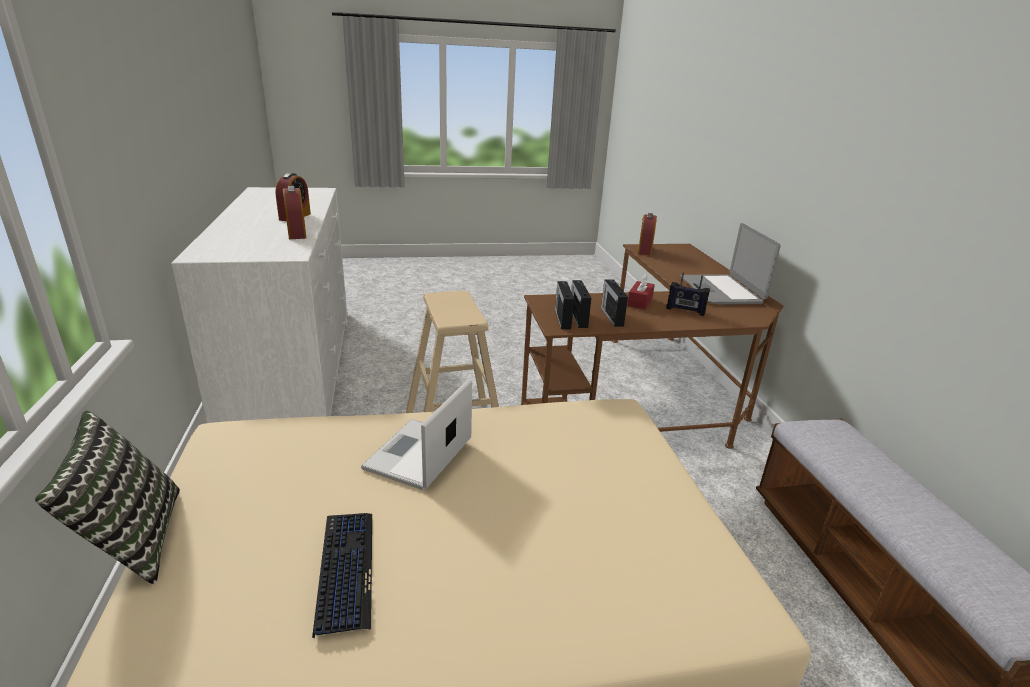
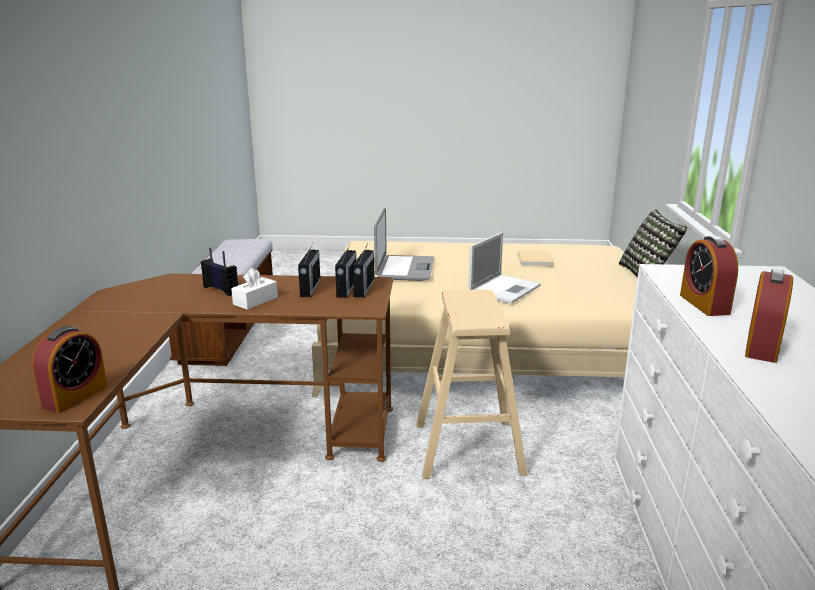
camera: 165 degrees left, 5 degrees down
keyboard [312,513,372,639] -> beige book [518,250,554,267]
red tissue box [627,274,655,309] -> white tissue box [231,268,278,310]
laptop [680,223,780,305] -> laptop moved to [374,208,434,281]

